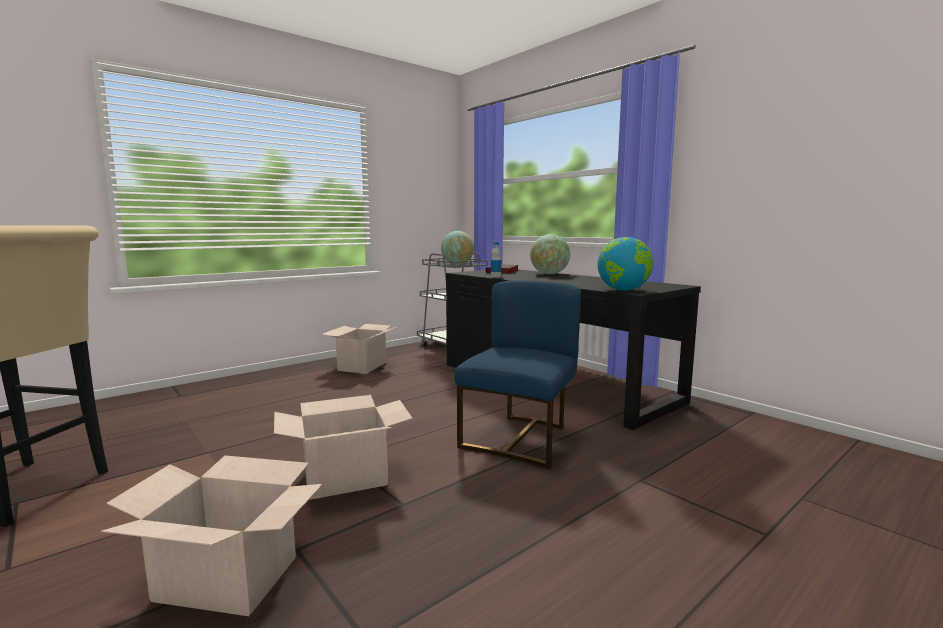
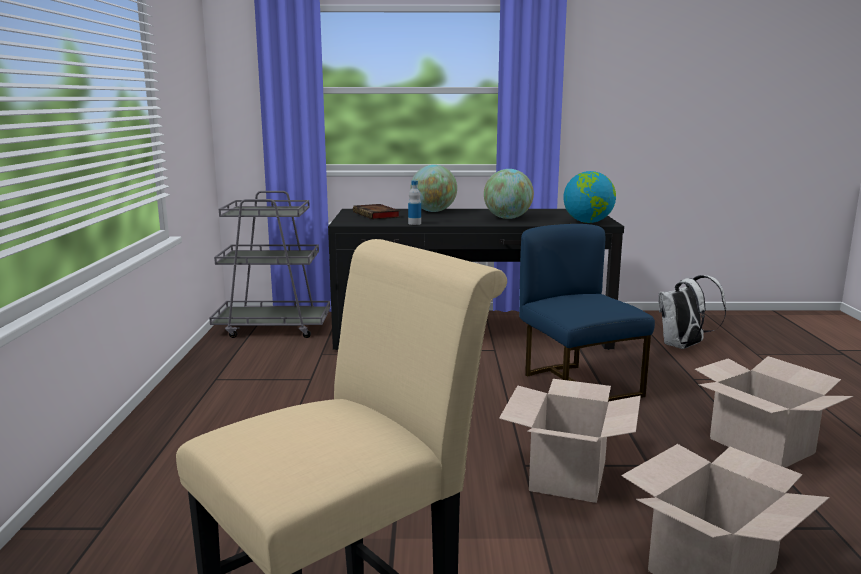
camera: 50 degrees left, 5 degrees up
cardboard box [323,324,396,374] -> cardboard box moved to [695,356,853,468]
globe [441,231,474,265] -> globe moved to [484,169,534,219]
none -> white backpack [658,275,726,349]

